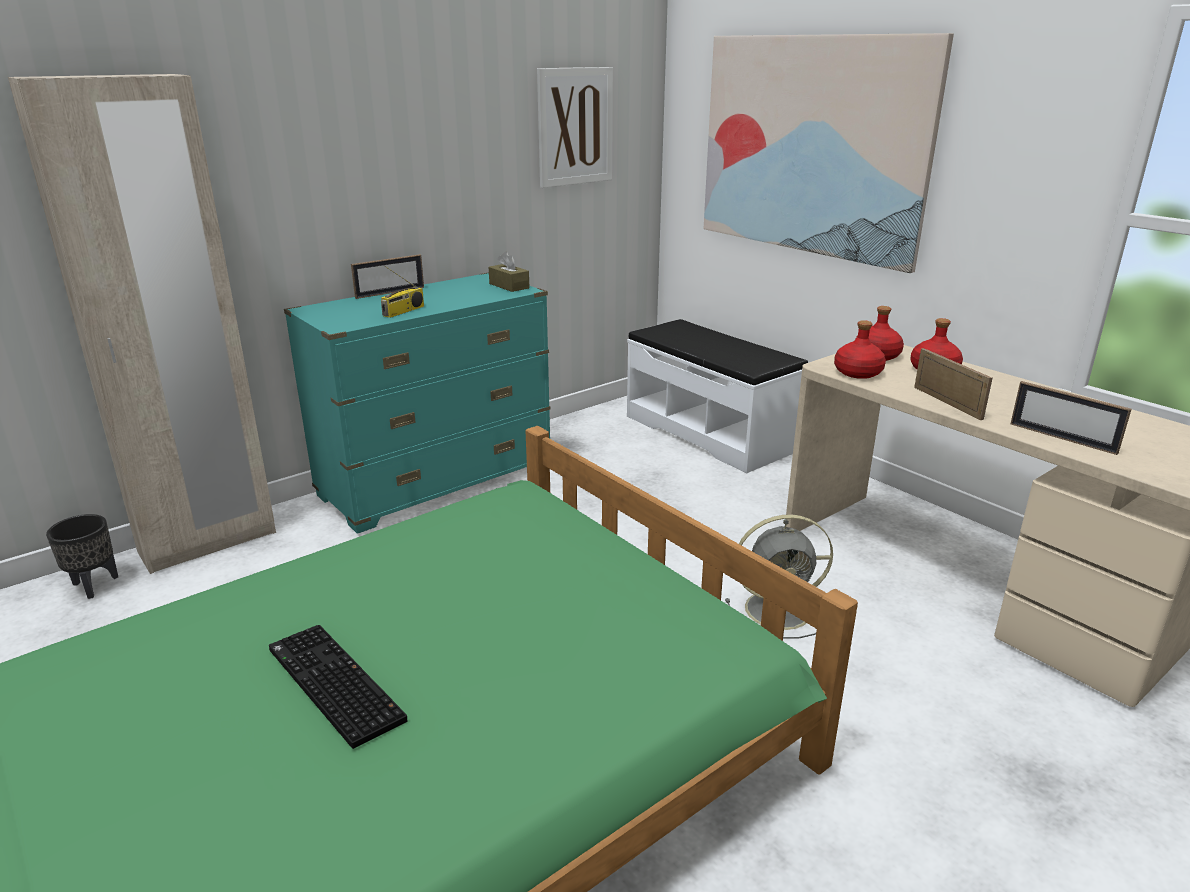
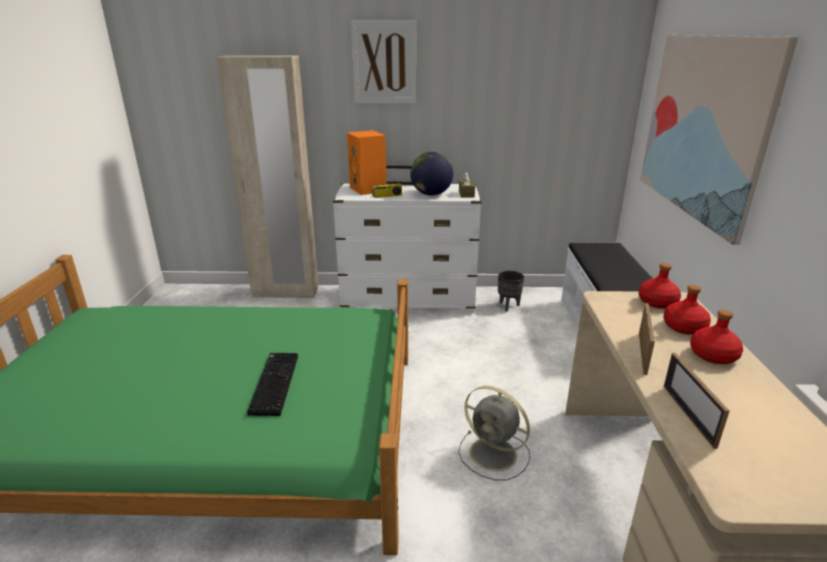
camera: 40 degrees right, 0 degrees up
black planter [46,514,118,599] -> black planter moved to [498,271,524,312]
keyboard [269,625,407,749] -> keyboard moved to [247,353,298,416]
turquoise dresser [284,272,551,534] -> white dresser [333,183,482,313]
picture [537,67,613,188] -> picture moved to [351,20,416,103]
red bottle [834,320,886,379] -> red bottle moved to [690,310,743,364]
none -> orange speaker [347,130,387,195]
none -> globe [410,152,453,196]

